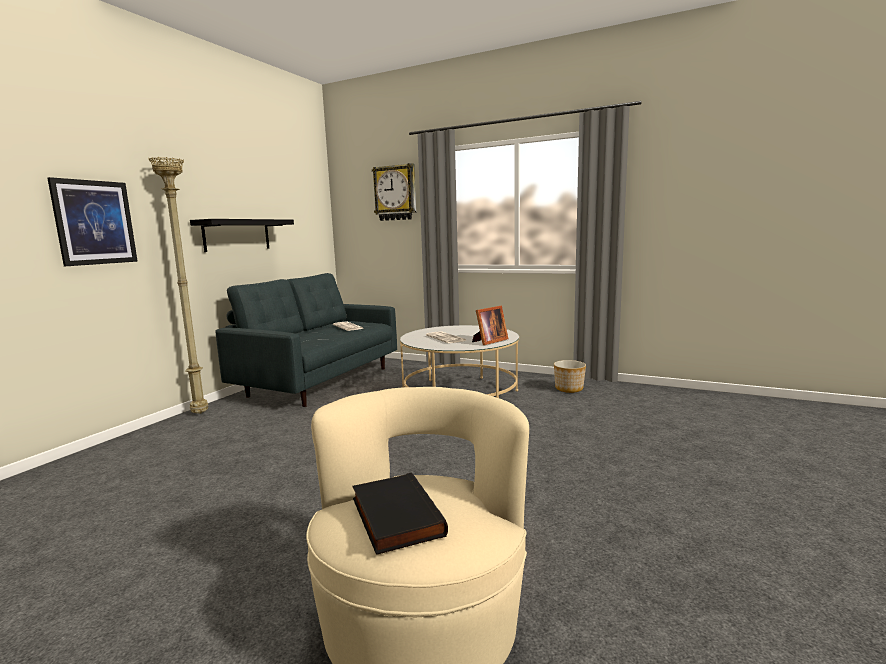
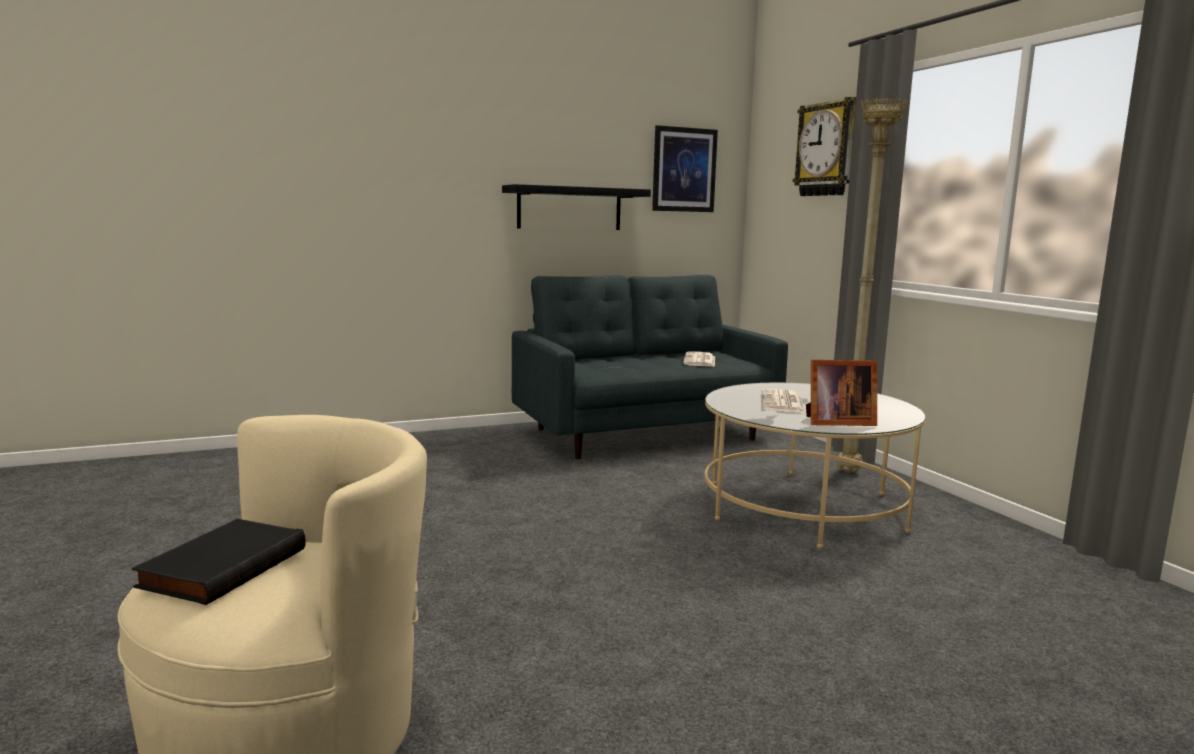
camera: 40 degrees right, 0 degrees up
picture [47,177,138,266] -> picture moved to [652,125,718,212]
beige floor lamp [149,157,208,414] -> beige floor lamp moved to [837,98,908,473]
planter [554,360,586,393] -> none

